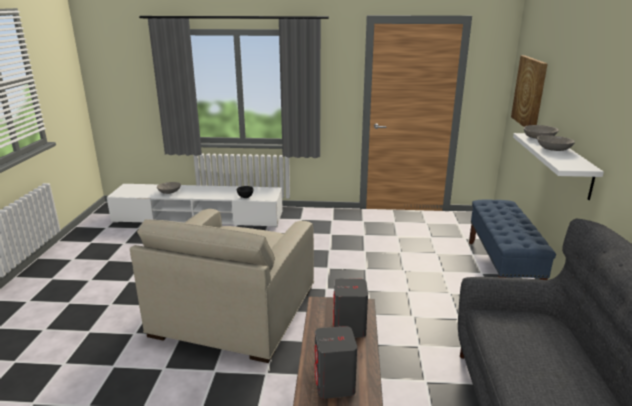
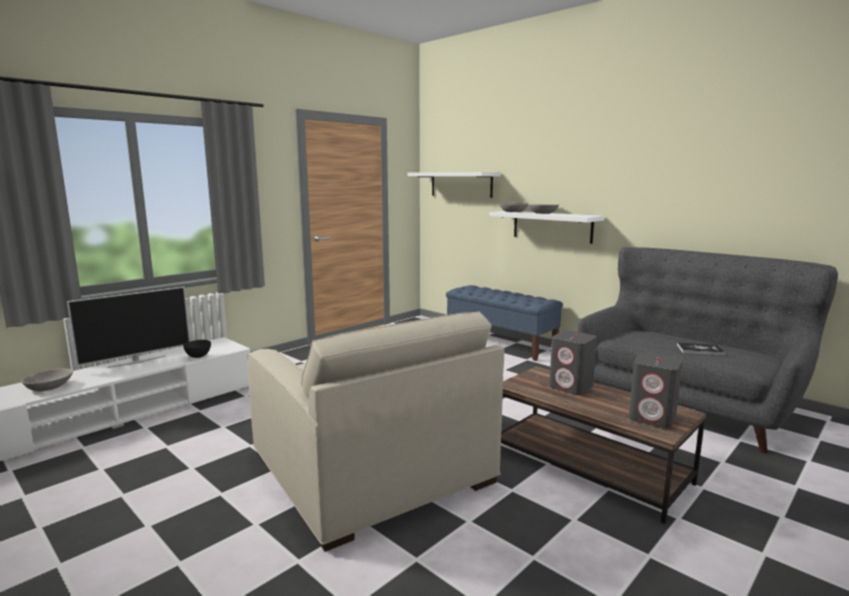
camera: 50 degrees left, 10 degrees down
picture [511,55,548,127] -> white shelf [408,172,501,198]
none -> television [67,287,190,368]
none -> book [677,343,726,356]

